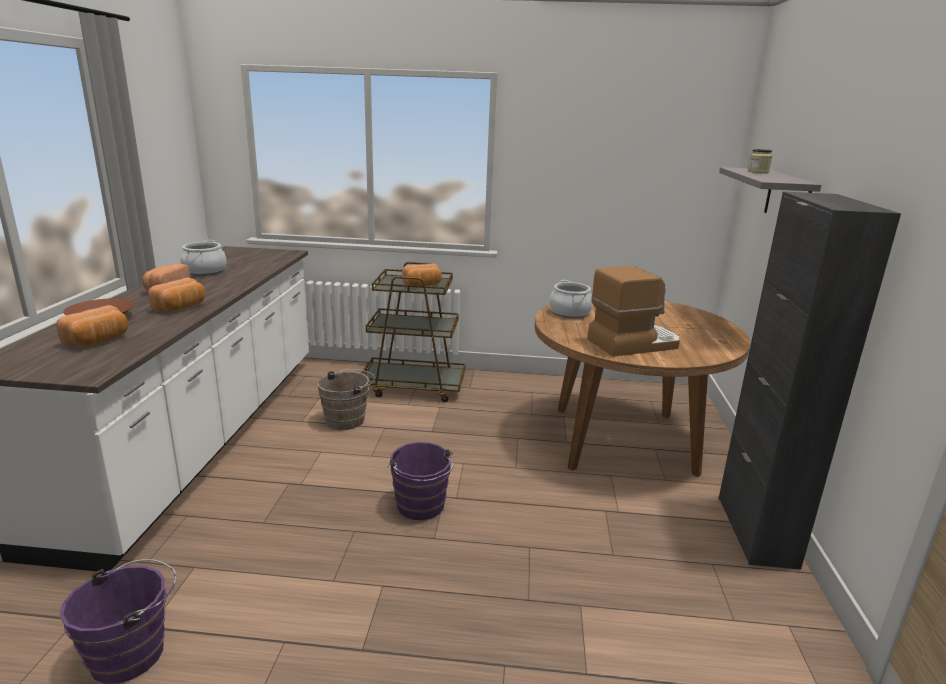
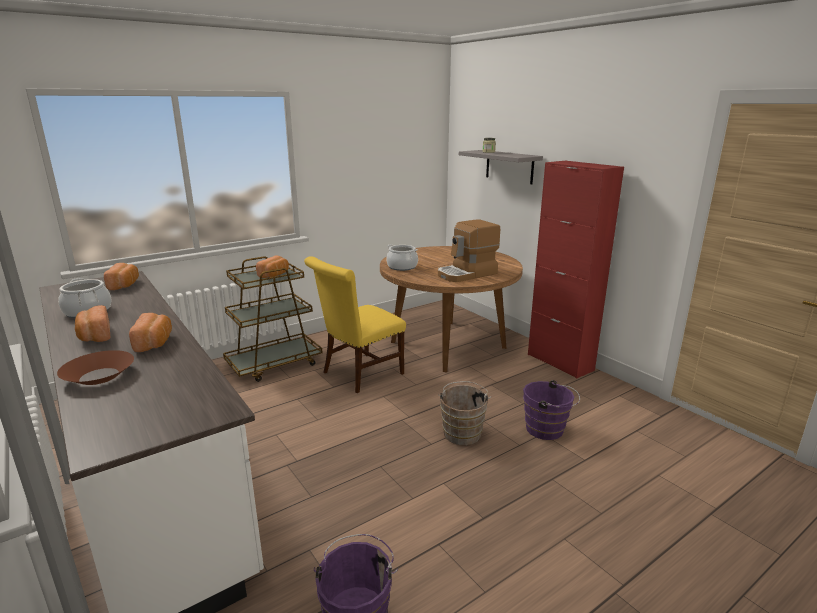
camera: 40 degrees left, 0 degrees up
bread [56,305,128,346] -> bread moved to [104,263,139,290]
brown bucket [317,369,375,430] -> brown bucket moved to [438,381,491,445]
purple bucket [388,442,454,520] -> purple bucket moved to [523,380,580,440]
coffee machine [587,266,680,357] -> coffee machine turned 150 degrees counterclockwise [438,219,500,282]
black cabinet [718,192,901,569] -> red cabinet [528,161,624,379]
none -> yellow chair [304,256,406,393]

